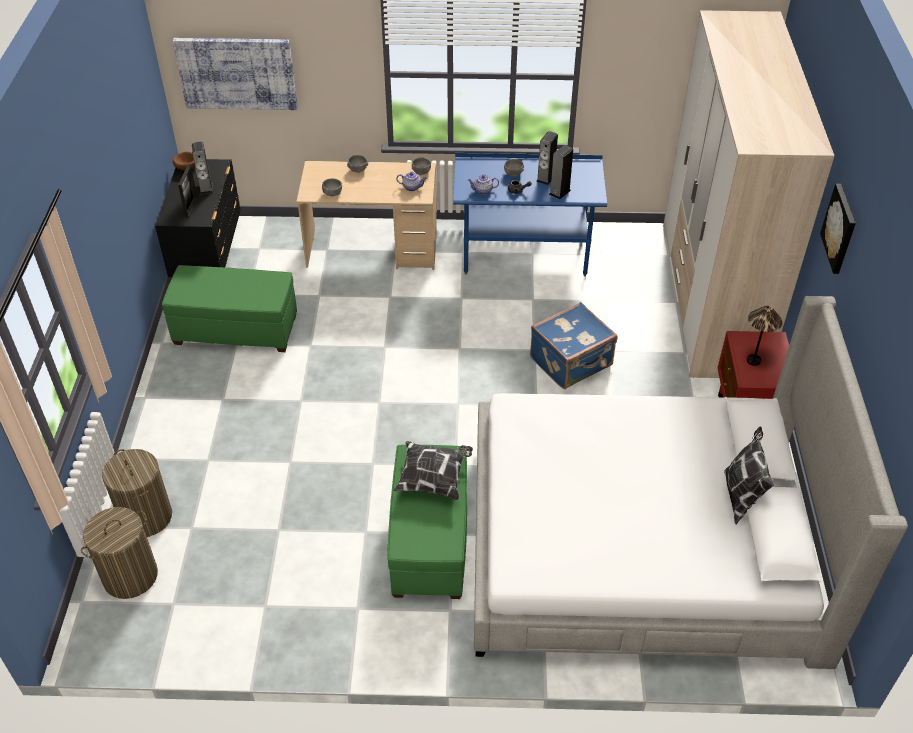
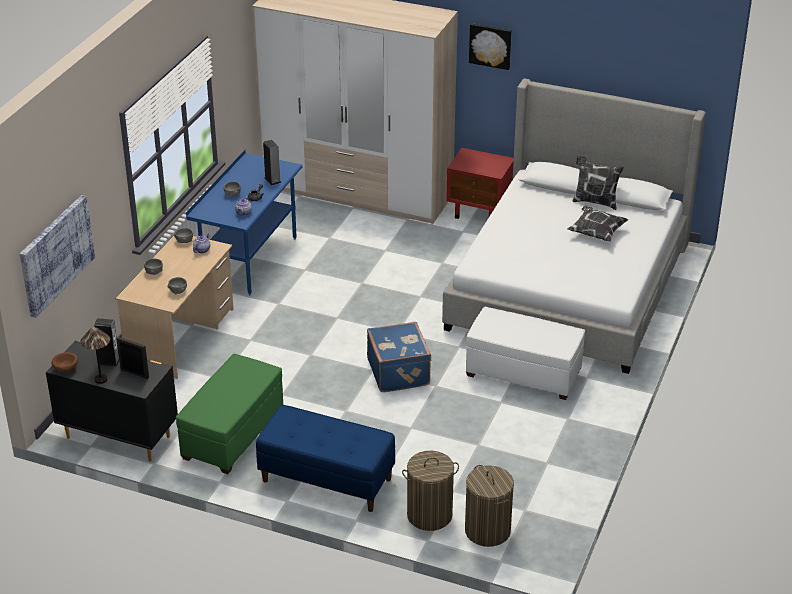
camera: 70 degrees left, 10 degrees down
green ottoman [387,445,467,599] -> white ottoman [466,307,585,400]
pillow [393,441,473,500] -> pillow moved to [567,206,628,242]
blue suitcase [530,302,617,389] -> blue suitcase moved to [367,322,431,392]
speaker [536,131,558,185] -> none
table lamp [747,306,782,366] -> table lamp moved to [81,327,110,384]
none -> blue bench [256,405,395,512]

